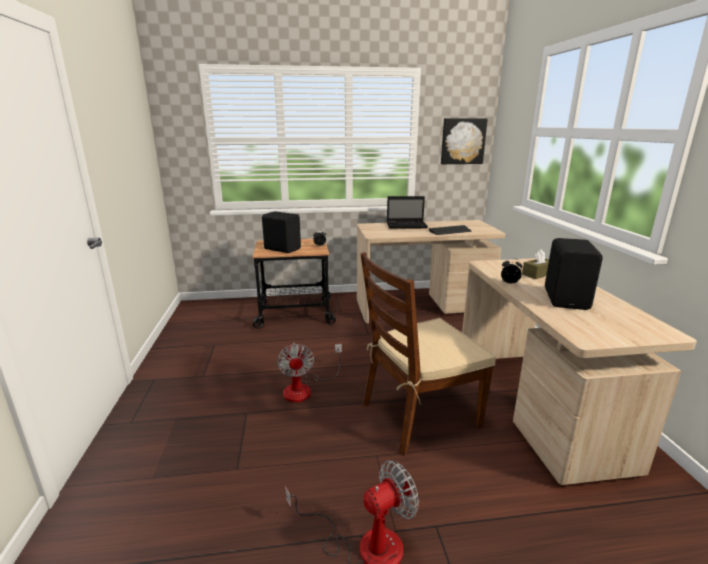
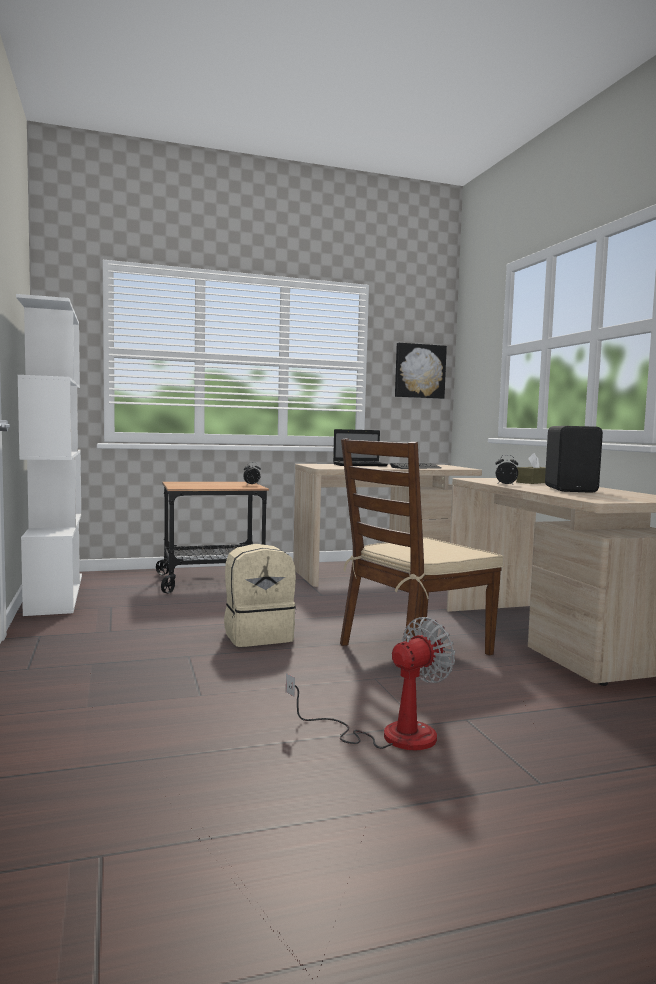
camera: 10 degrees left, 15 degrees down
black speaker [262,211,301,253] -> none
fan [277,343,342,402] -> beige backpack [224,544,296,647]
none -> white bookcase [16,294,82,616]

